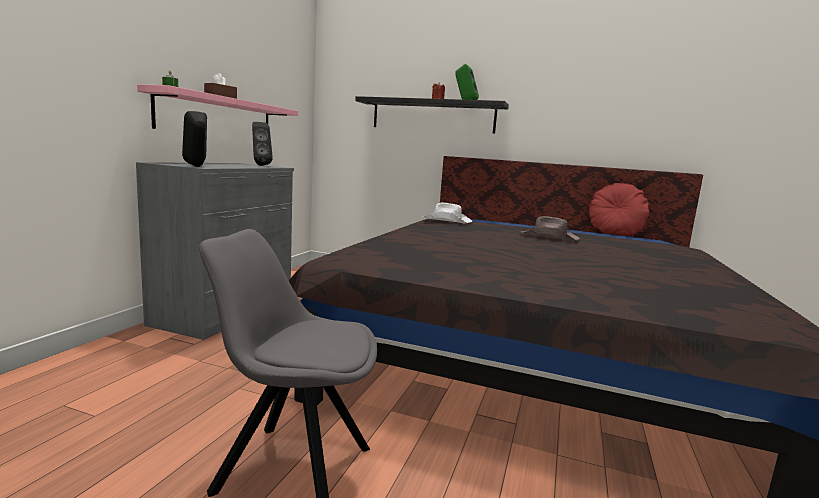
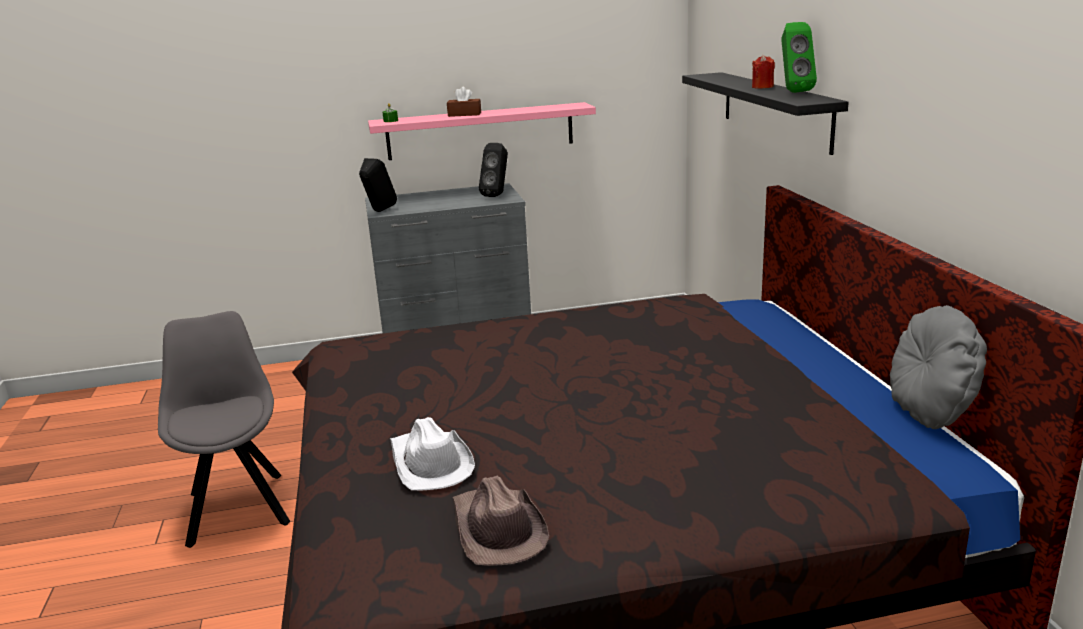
camera: 60 degrees right, 10 degrees up
white hat [422,202,472,223] -> white hat moved to [390,417,475,490]
brown hat [521,216,580,241] -> brown hat moved to [453,476,549,566]
red pillow [589,183,650,235] -> grey pillow [890,305,987,429]

